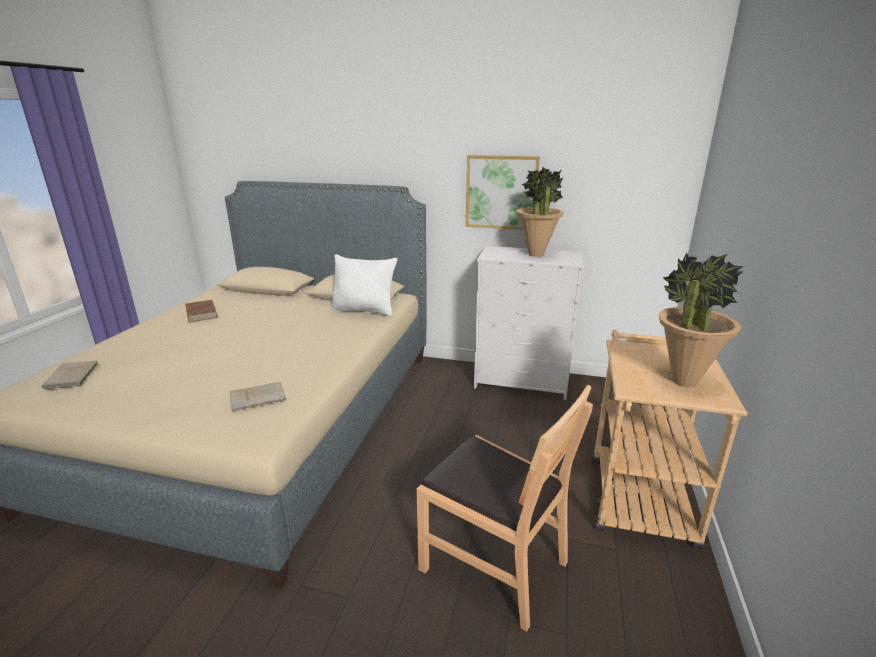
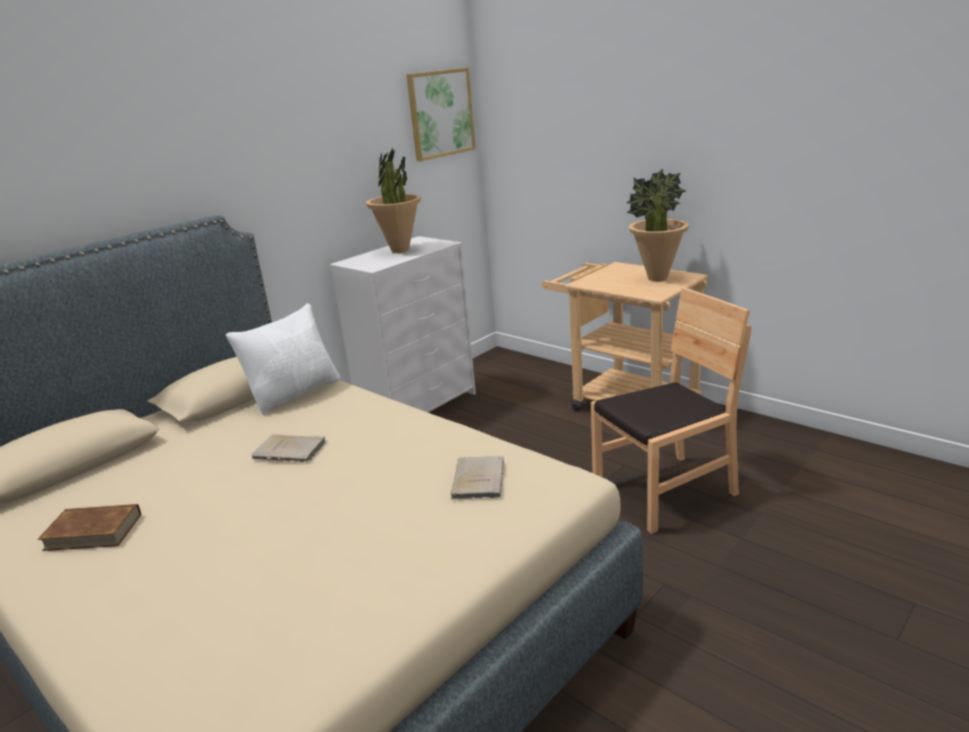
camera: 60 degrees left, 0 degrees up
beige book [42,360,98,389] -> beige book moved to [252,434,326,462]
picture [466,155,540,230] -> picture moved to [406,68,476,161]

